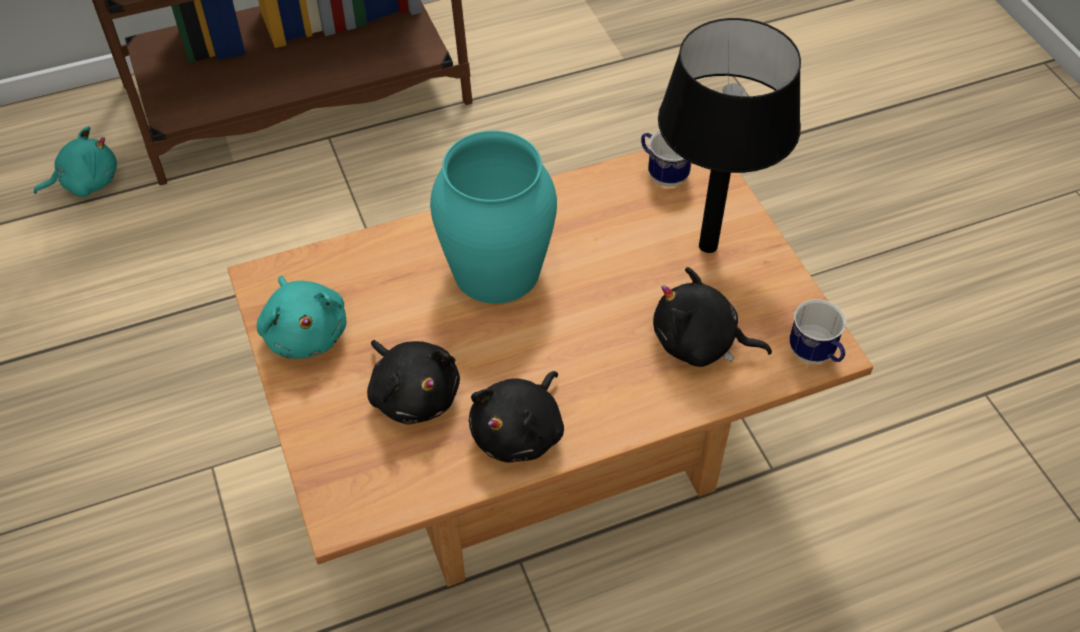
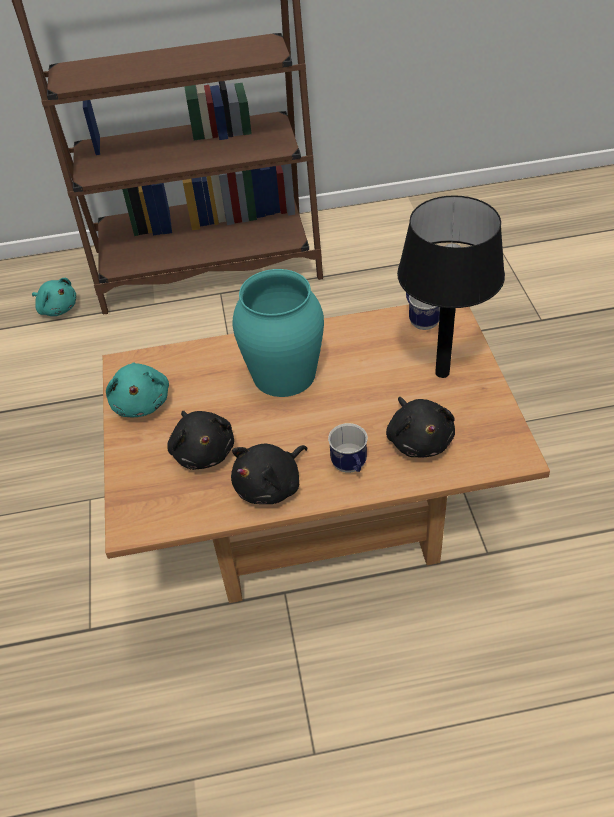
camera: 15 degrees right, 5 degrees down
turquoise plush toy [34,126,117,197] -> turquoise plush toy turned 45 degrees clockwise [32,278,76,316]
black plush toy [653,267,772,367] -> black plush toy turned 135 degrees counterclockwise [386,397,455,458]
mug [789,299,846,364] -> mug moved to [328,423,368,473]

